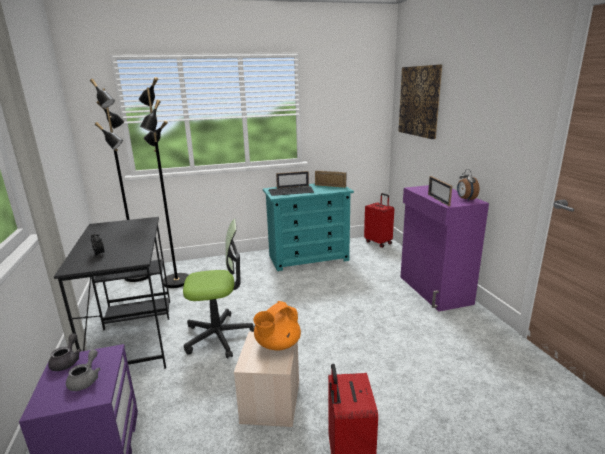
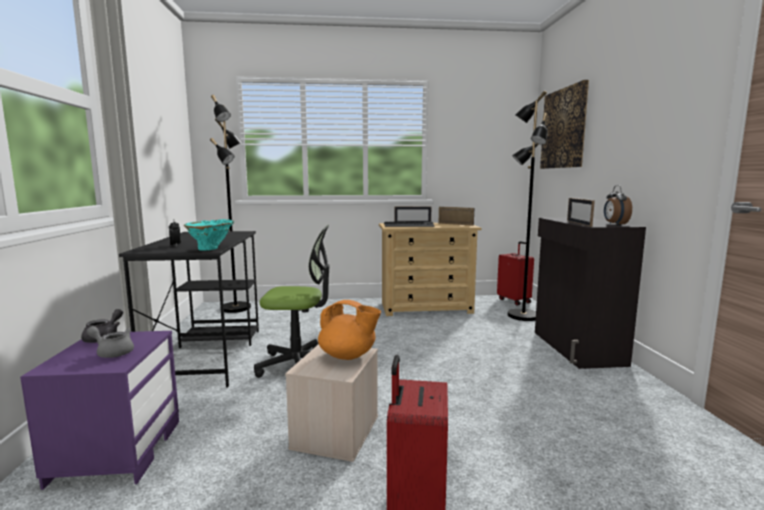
camera: 10 degrees right, 10 degrees down
grey teapot [66,350,100,391] -> grey teapot turned 90 degrees counterclockwise [87,326,134,358]
black floor lamp [139,77,189,288] -> black floor lamp moved to [508,91,548,321]
orange teapot [253,301,301,351] -> orange teapot turned 120 degrees counterclockwise [318,300,381,360]
turquoise dresser [263,184,354,271] -> beige dresser [379,223,481,316]
purple cabinet [400,185,489,311] -> black cabinet [535,218,646,369]
none -> turquoise vase [183,219,234,251]

